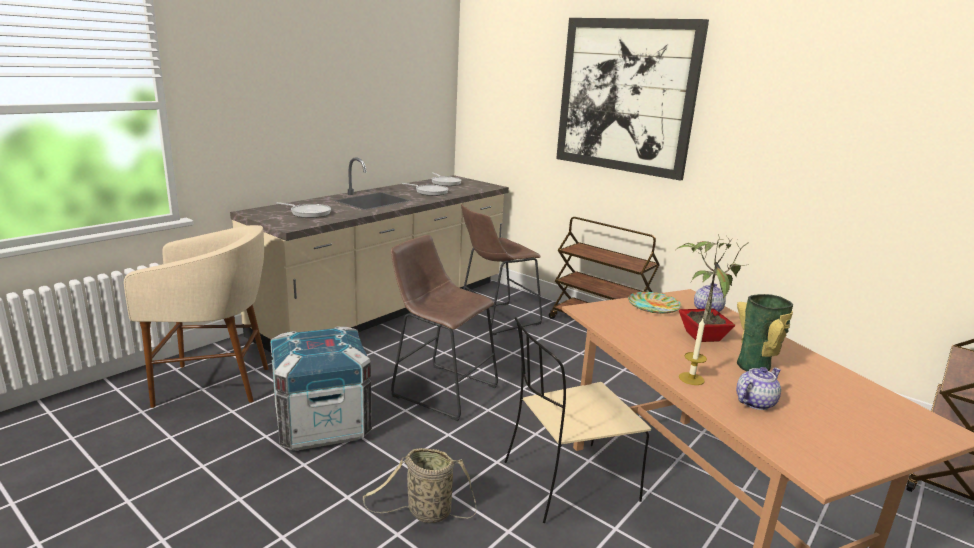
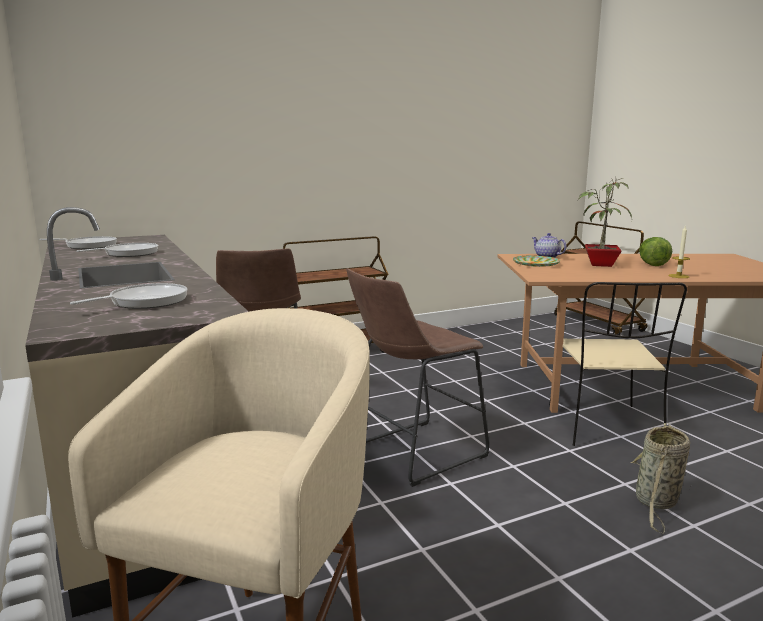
camera: 65 degrees left, 5 degrees down
crate [270,327,372,451] -> none
picture [556,18,709,181] -> none
teapot [736,367,781,410] -> none
vase [737,294,793,371] -> lettuce [639,237,672,266]

